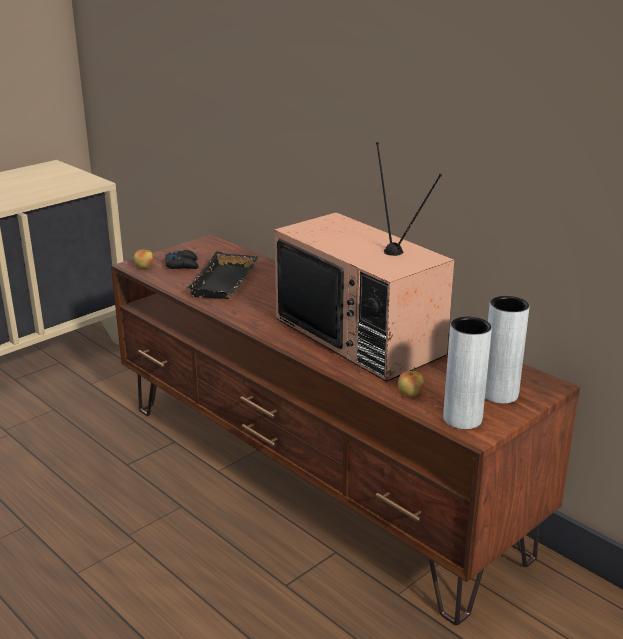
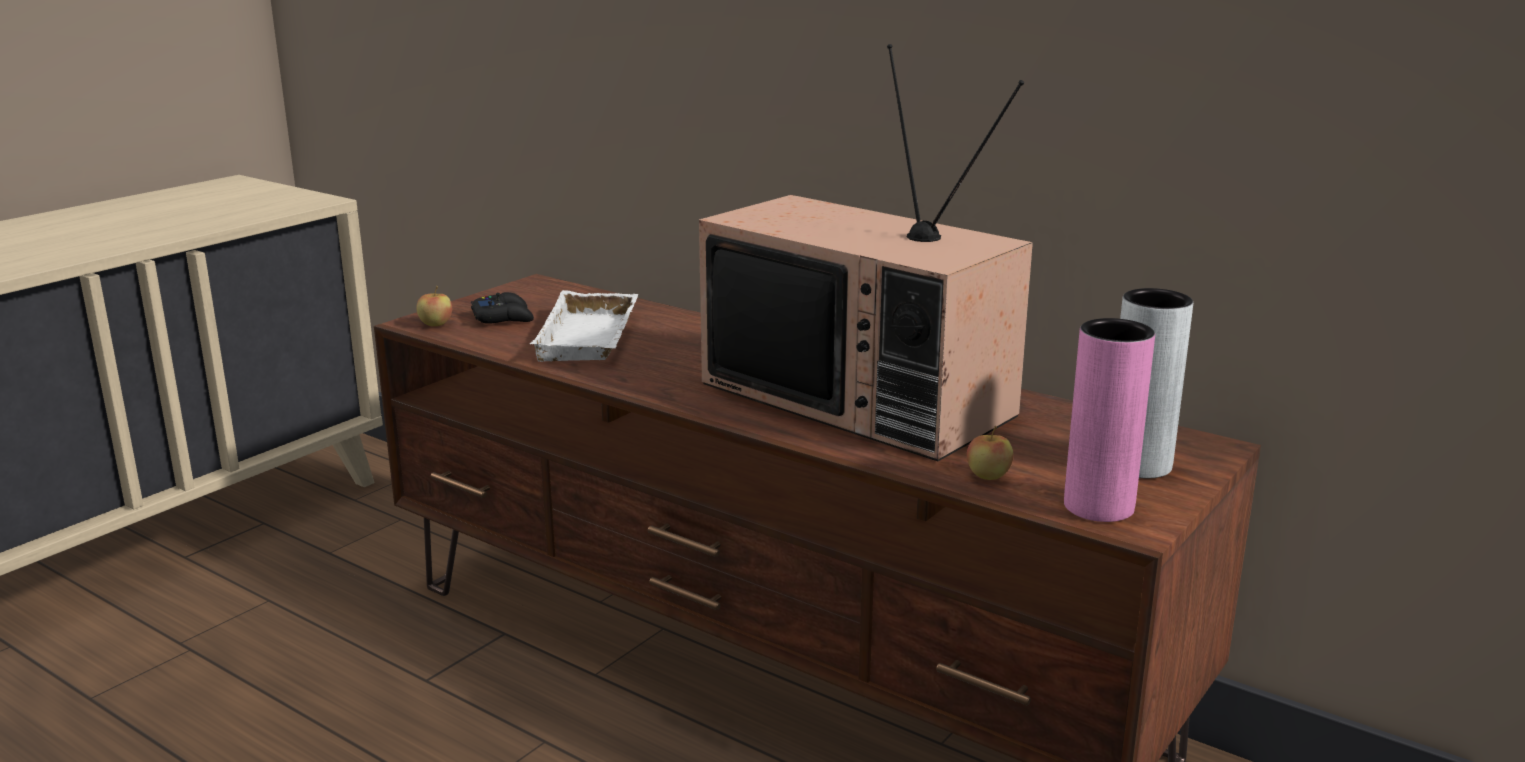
camera: 10 degrees left, 5 degrees down
black tray [187,251,259,299] -> white tray [530,290,638,362]
grey vase [443,317,492,429] -> pink vase [1064,318,1155,522]

